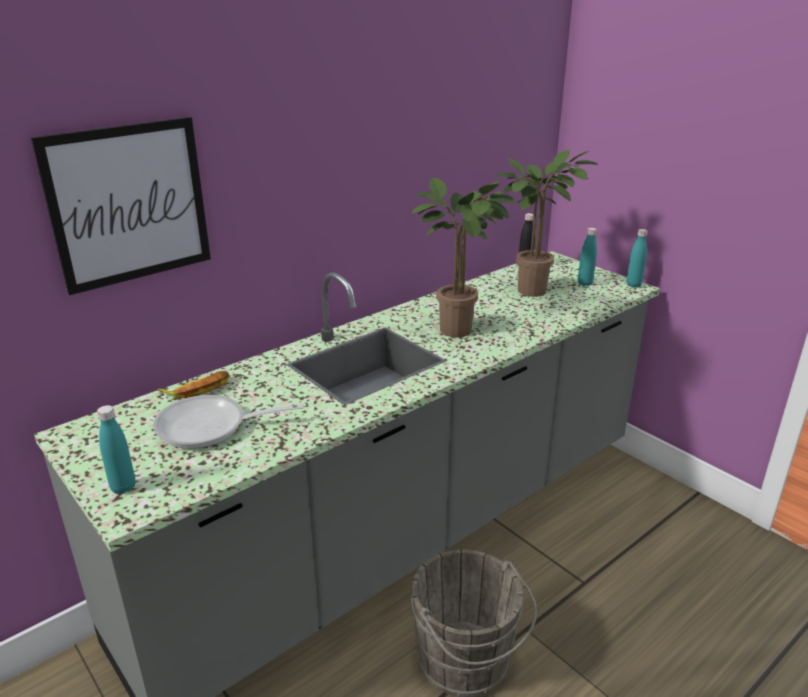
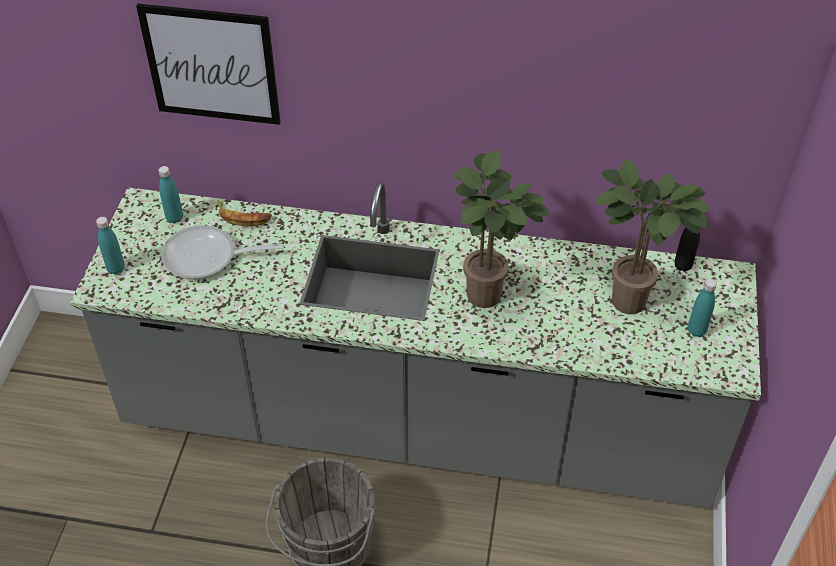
camera: 50 degrees right, 20 degrees up
frying pan [153,395,304,449] -> frying pan turned 45 degrees counterclockwise [161,225,284,280]
turquoise bottle [626,229,648,288] -> turquoise bottle moved to [158,166,183,223]

